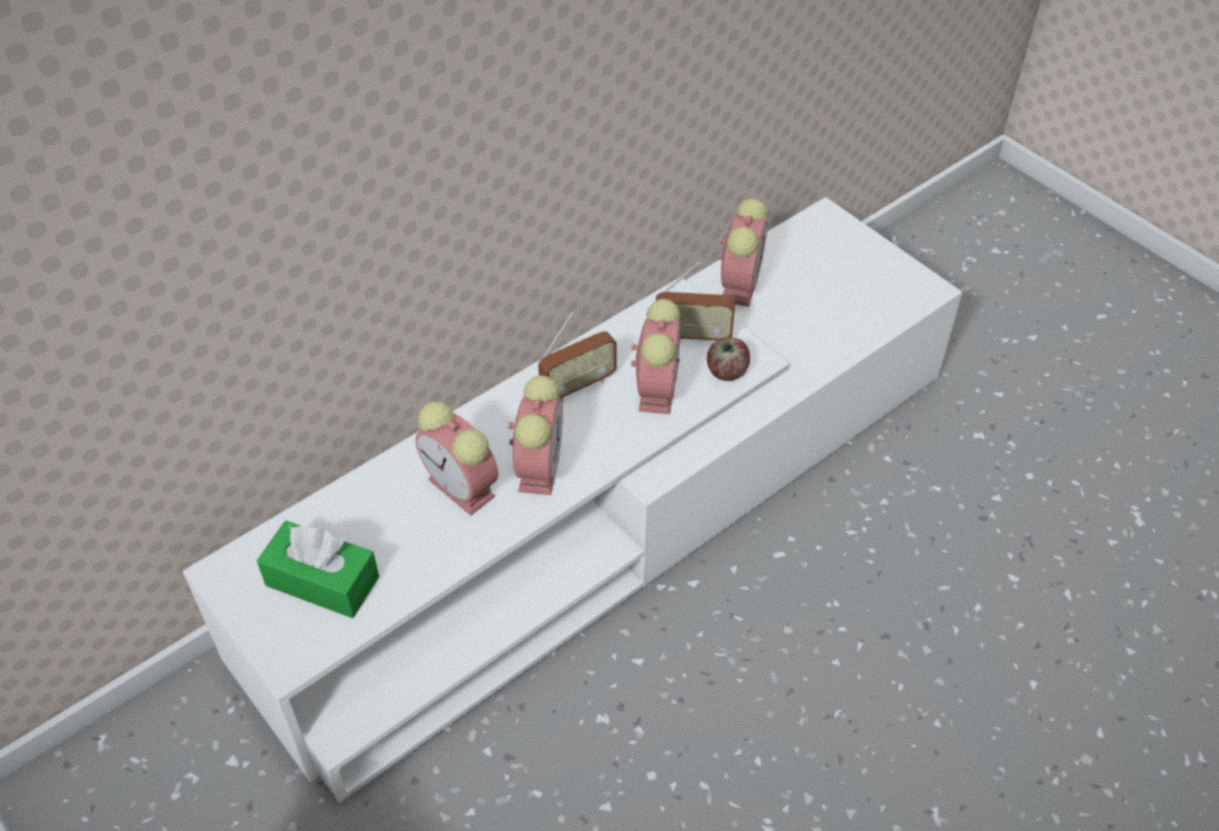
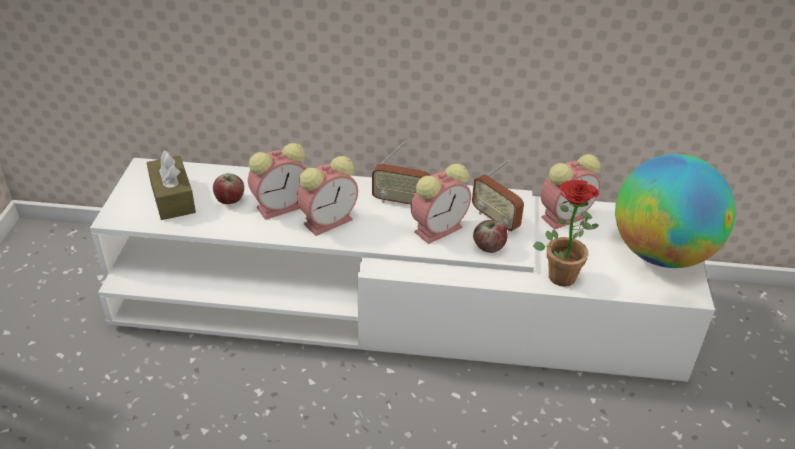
camera: 45 degrees right, 10 degrees down
green tissue box [257,520,379,618] -> brown tissue box [147,150,196,220]
alarm clock [415,402,498,516] -> alarm clock turned 120 degrees counterclockwise [248,143,306,220]
none -> apple [213,173,244,204]
none -> potted plant [533,180,599,287]
none -> globe [615,154,736,268]

